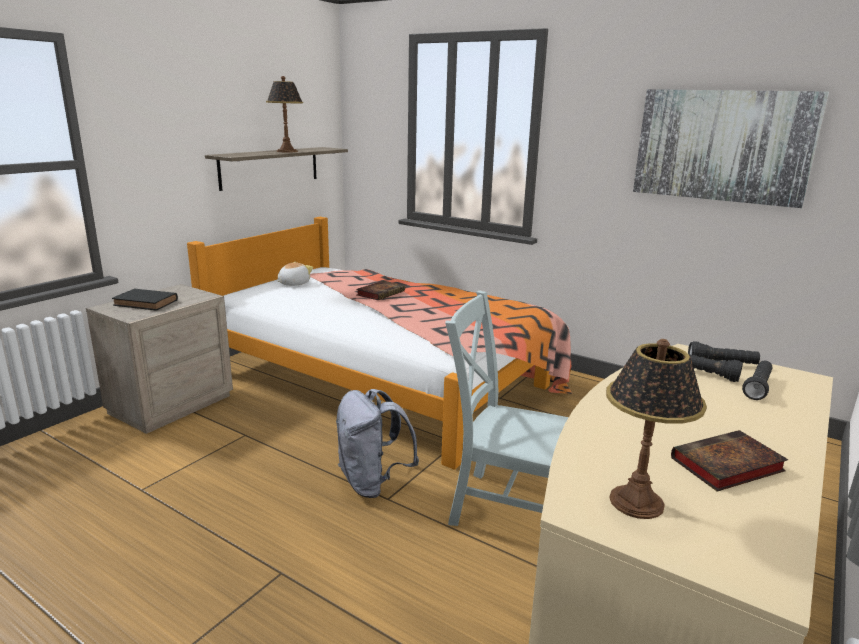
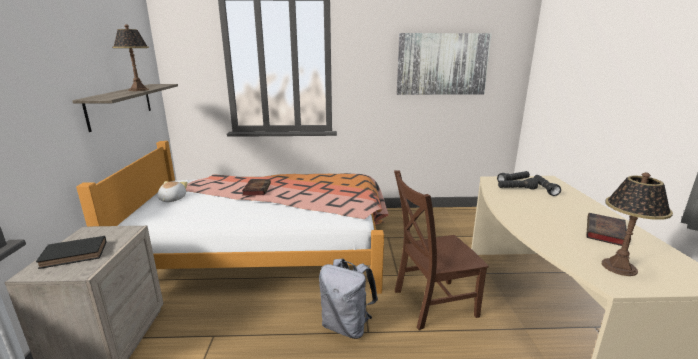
camera: 35 degrees left, 0 degrees up
grey chair [445,290,569,526] -> brown chair [394,171,489,330]

